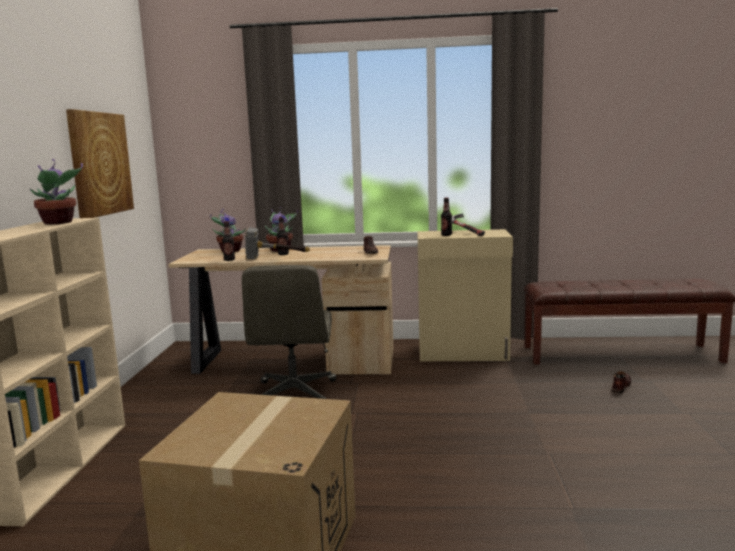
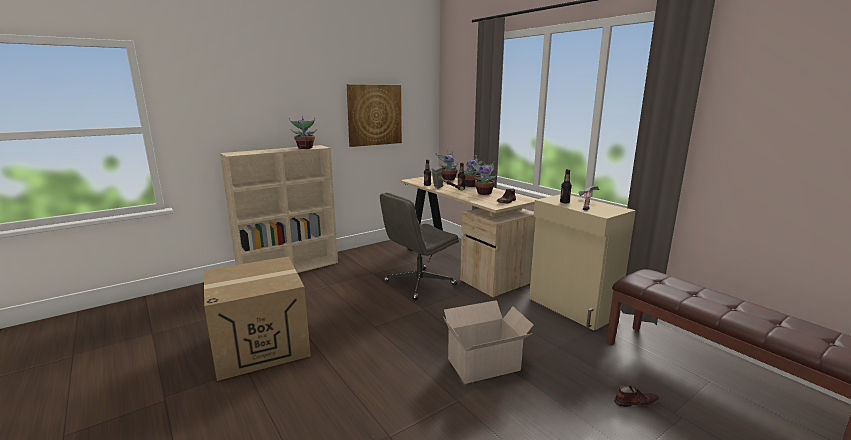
camera: 50 degrees right, 5 degrees up
none -> cardboard box [443,300,533,384]
none -> potted plant [471,160,497,195]

